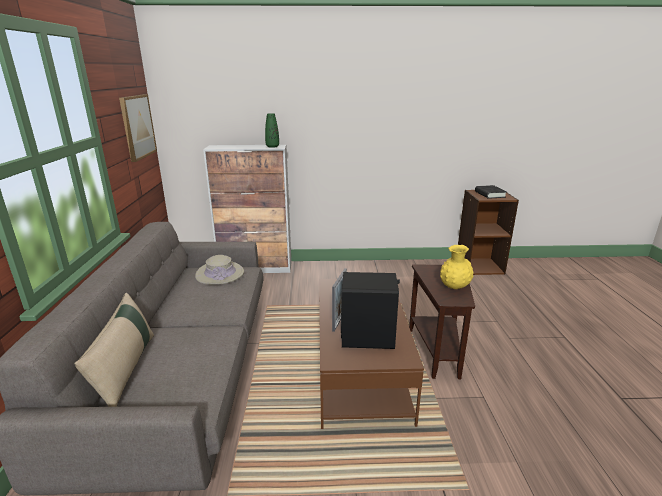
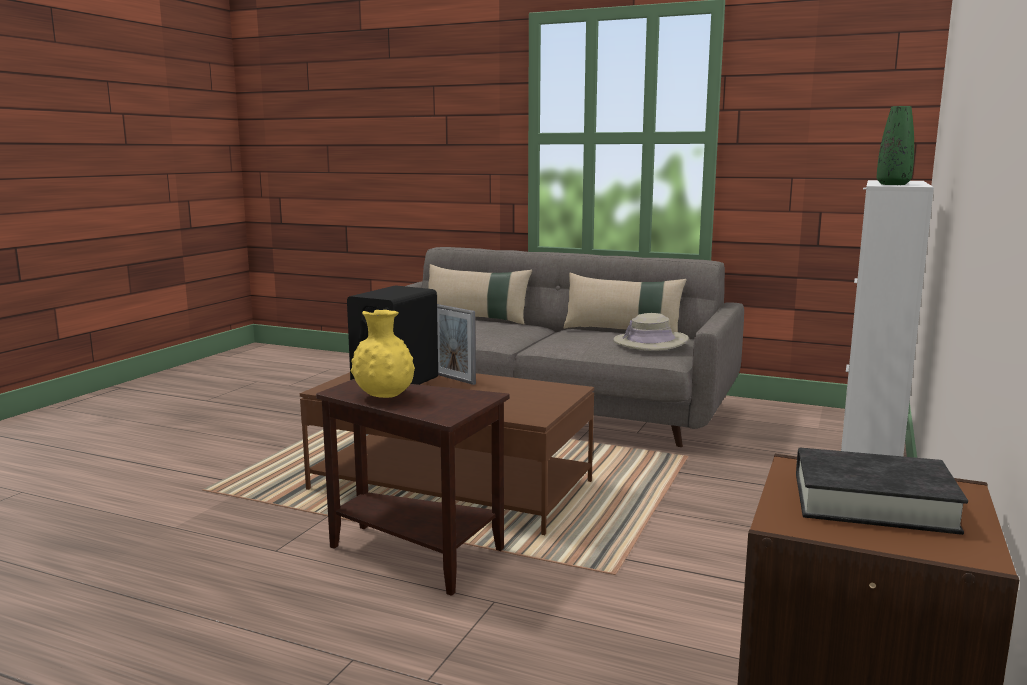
camera: 115 degrees right, 10 degrees down
picture [119,94,157,162] -> none
none -> beige pillow [563,273,687,332]

